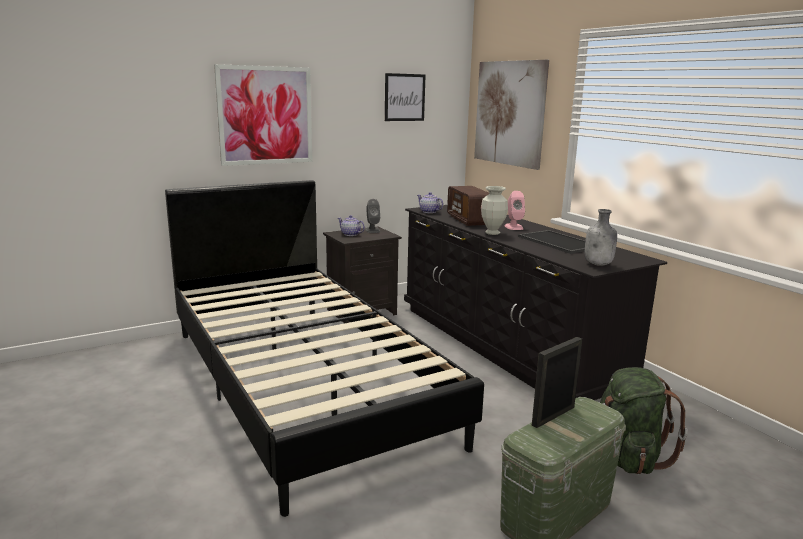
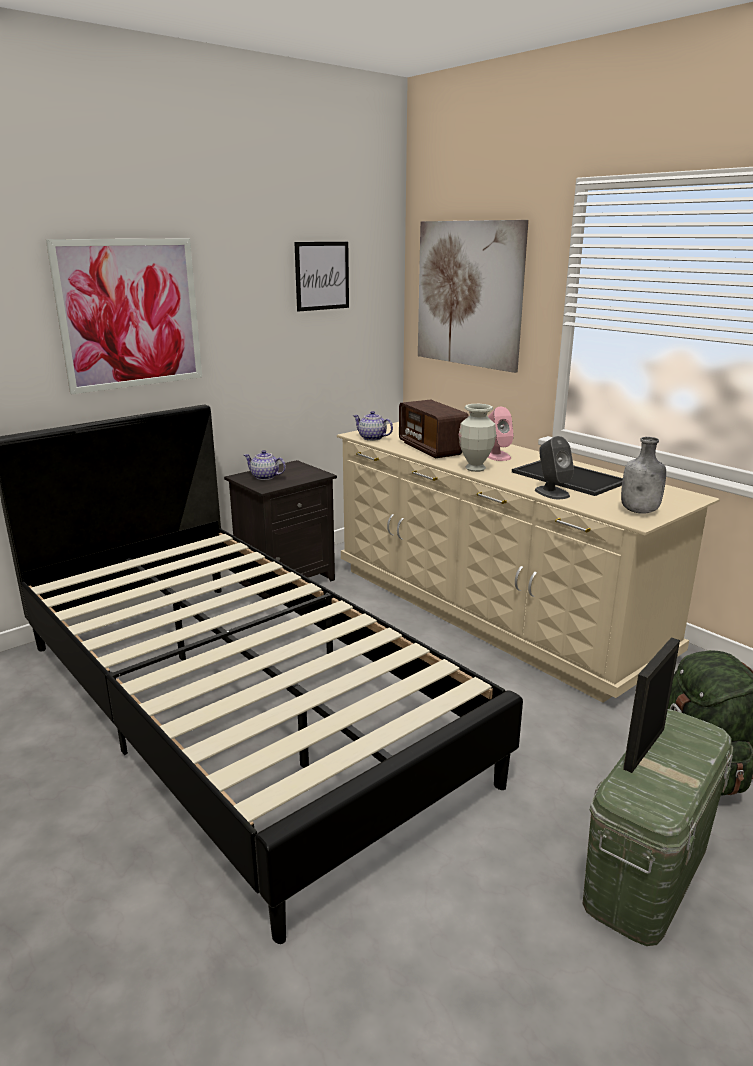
camera: 10 degrees left, 5 degrees up
grey speaker [365,199,380,233] -> grey speaker moved to [535,436,574,499]
black dresser [404,205,667,400] -> beige dresser [337,422,720,703]

